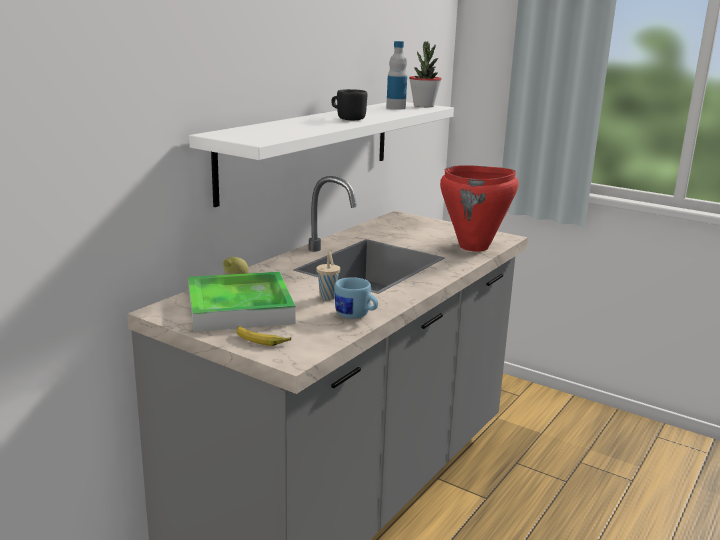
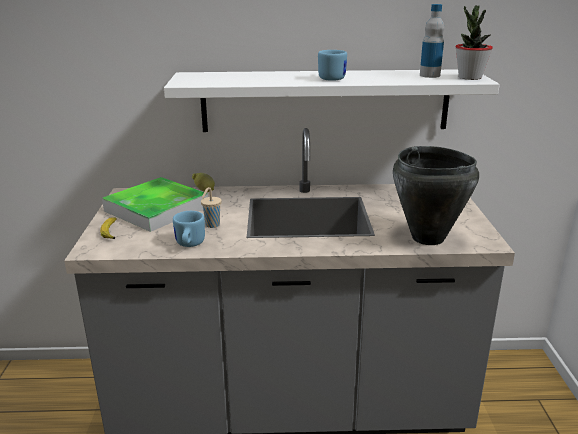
camera: 55 degrees right, 5 degrees up
black mug [331,89,367,120] -> blue mug [318,50,347,81]
red cooking pot [440,165,518,251] -> black cooking pot [393,146,479,245]

